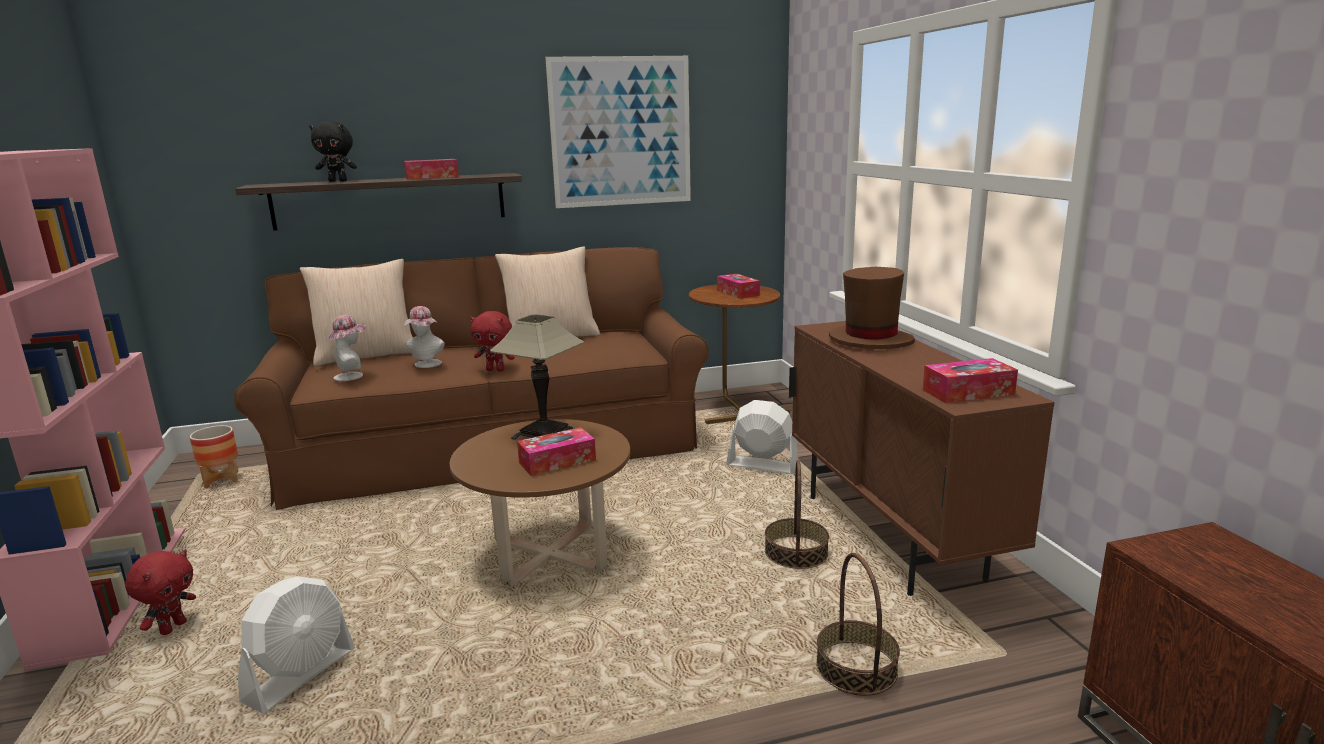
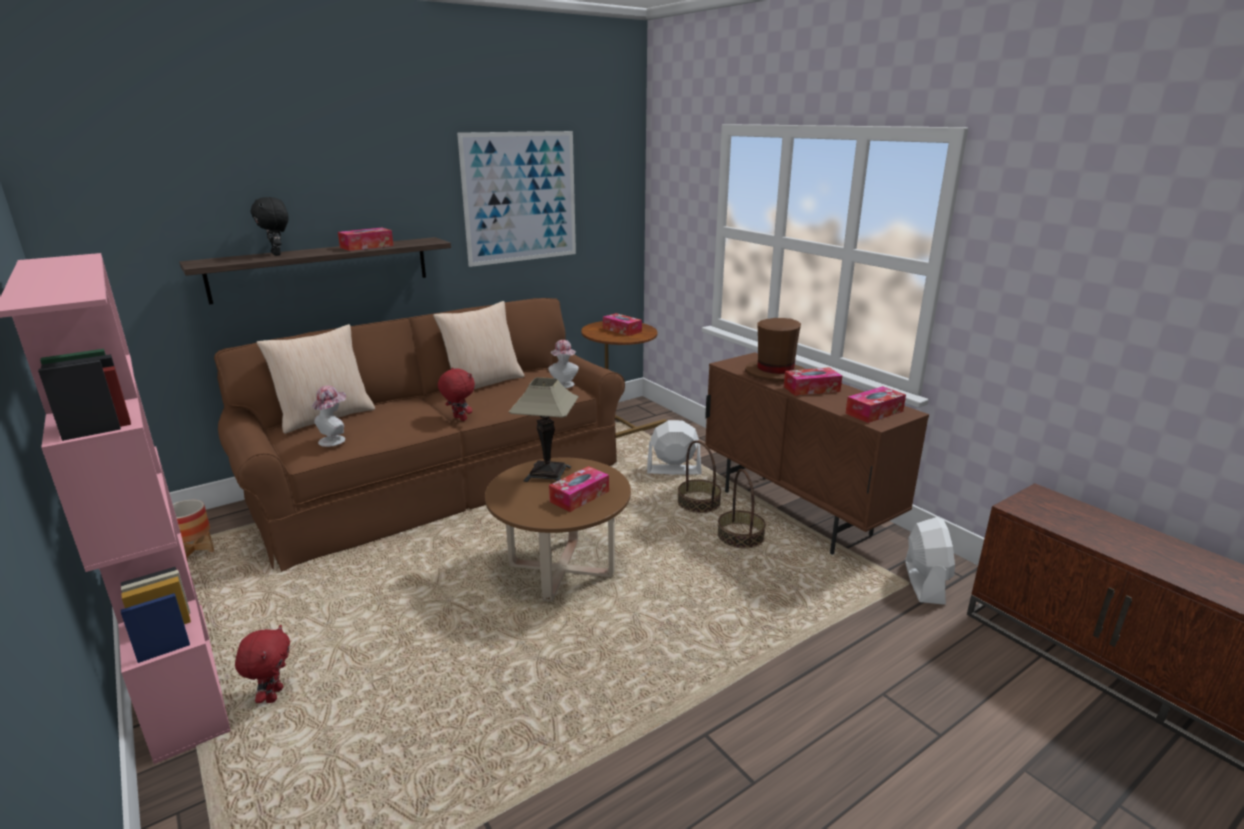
camera: 20 degrees left, 5 degrees up
white fan [238,576,355,714] -> white fan moved to [905,517,955,605]
black plush toy [309,121,357,182] -> black plush toy turned 75 degrees clockwise [251,197,289,256]
hat [404,306,445,368] -> hat moved to [548,340,579,388]
red plush toy [470,311,515,372] -> red plush toy turned 135 degrees counterclockwise [438,367,475,421]
basket [816,553,900,696] -> basket moved to [678,440,721,513]
none -> tissue box [784,367,842,396]

